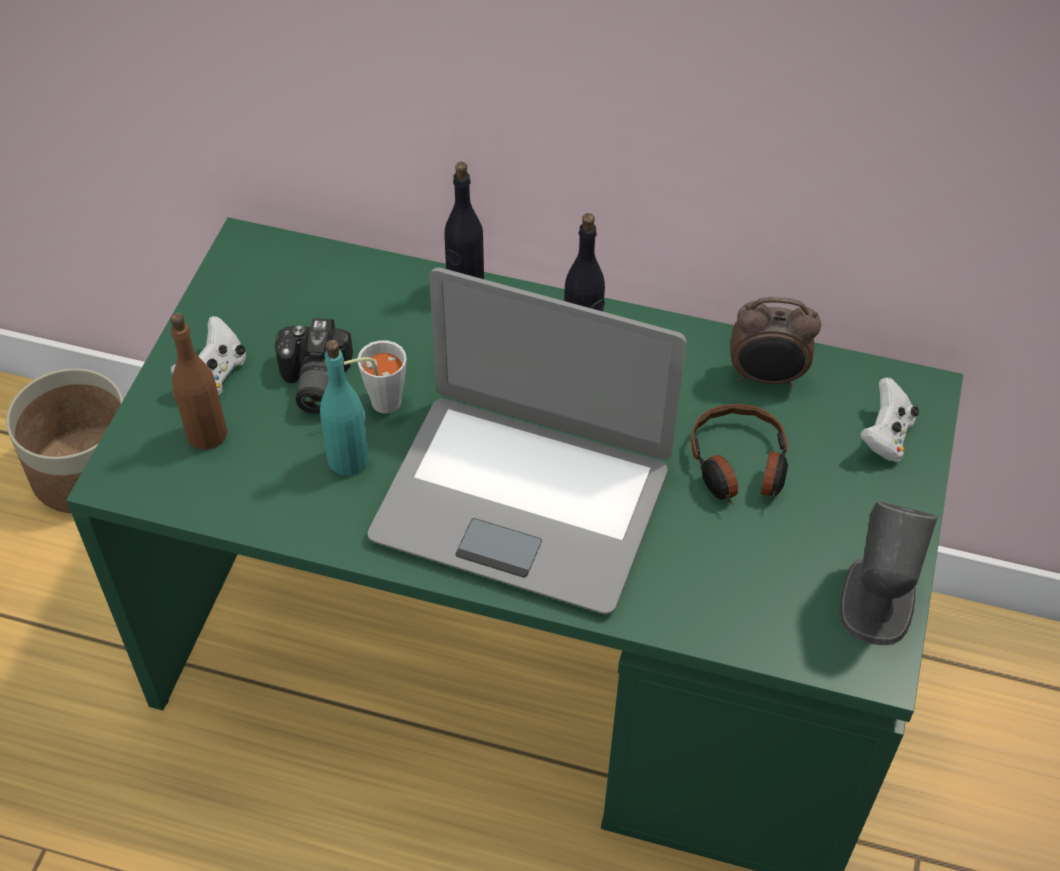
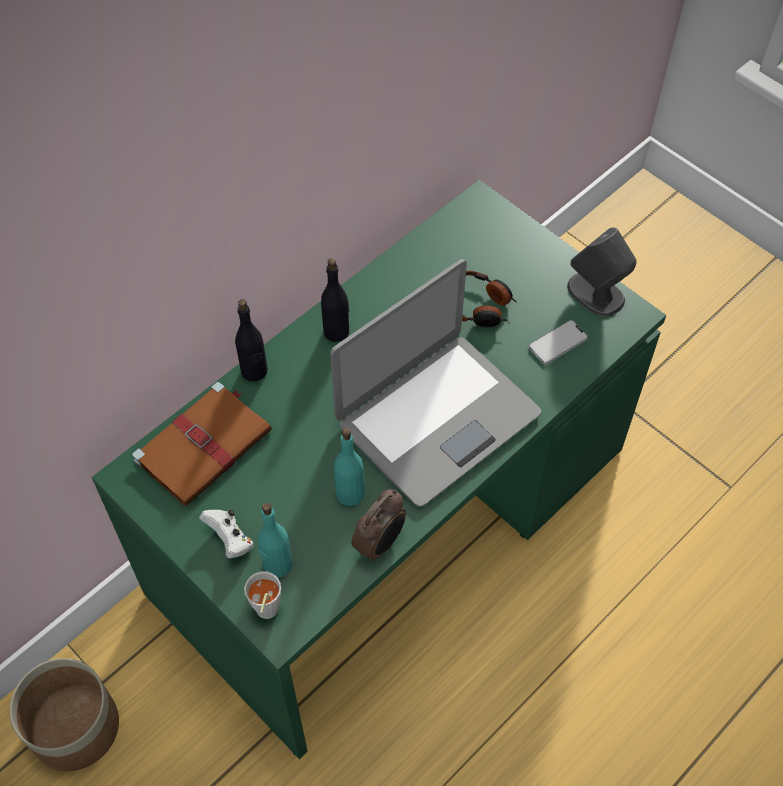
camera: 60 degrees left, 5 degrees up
brown bottle [170,313,227,450] -> turquoise bottle [258,503,293,577]
camera [275,318,353,414] -> none
grey cup [344,340,407,414] -> grey cup moved to [244,571,281,619]
alarm clock [730,297,821,387] -> alarm clock moved to [352,489,406,562]
white game controller [860,378,919,462] -> none
none -> brown book [132,382,272,507]
none -> phone [528,320,588,365]

